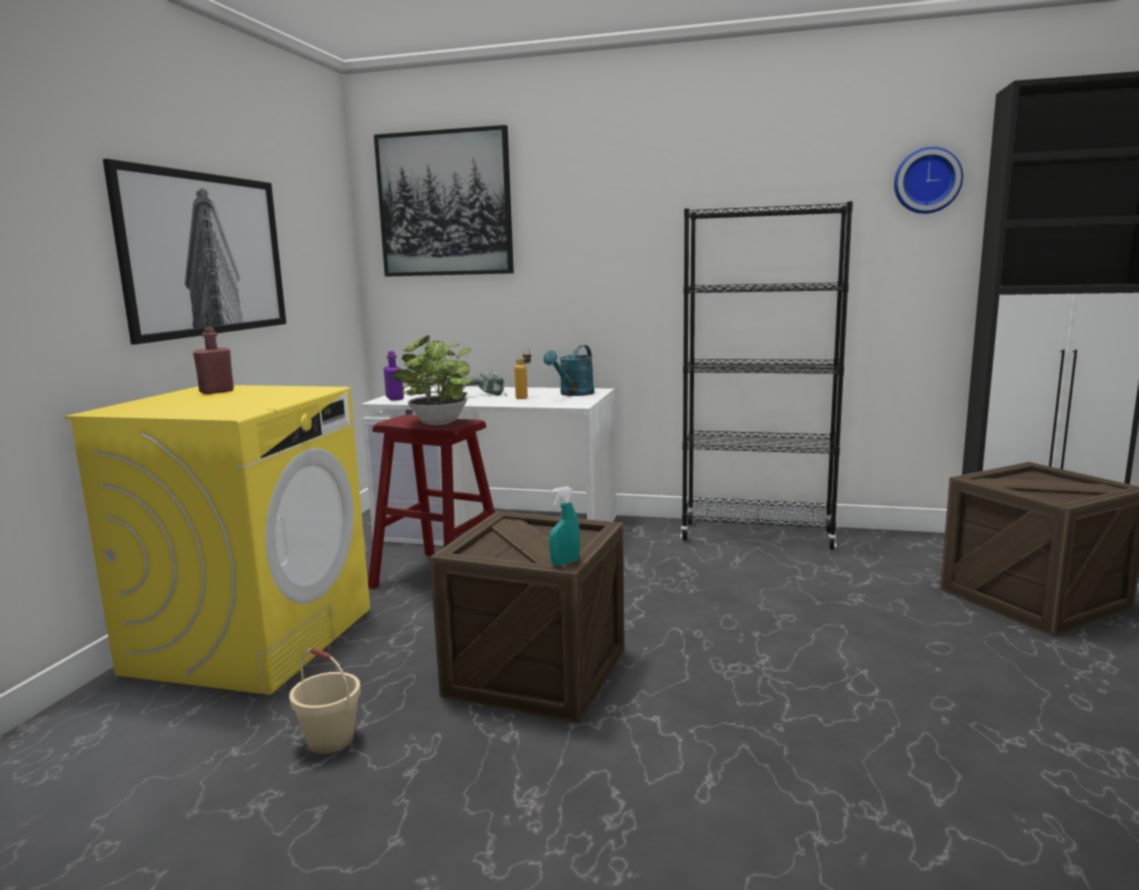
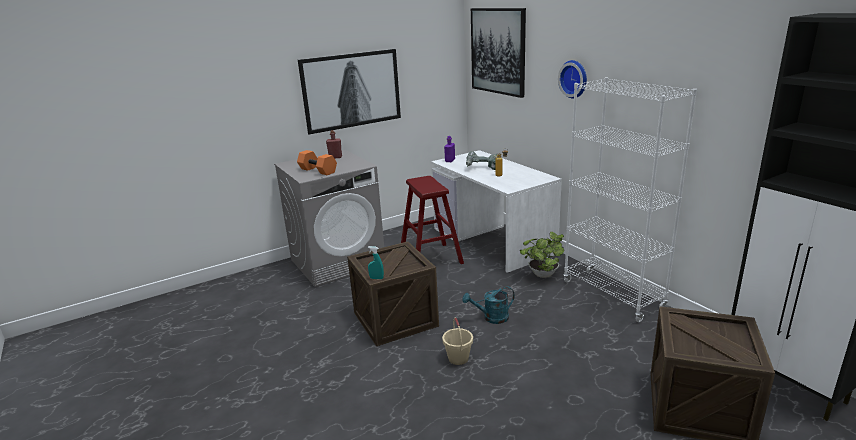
camera: 45 degrees right, 10 degrees up
yellow washing machine [65,385,370,695] -> grey washing machine [274,150,384,287]
beige bucket [289,648,361,754] -> beige bucket moved to [442,318,473,365]
potted plant [393,335,473,425] -> potted plant moved to [520,232,564,278]
turquoise watering can [543,345,594,396] -> turquoise watering can moved to [462,287,515,324]
black bookcase [681,201,853,550] -> white bookcase [563,77,697,322]
wall clock [894,147,963,214] -> wall clock moved to [558,60,587,98]
none -> orange dumbbell [297,150,337,175]

